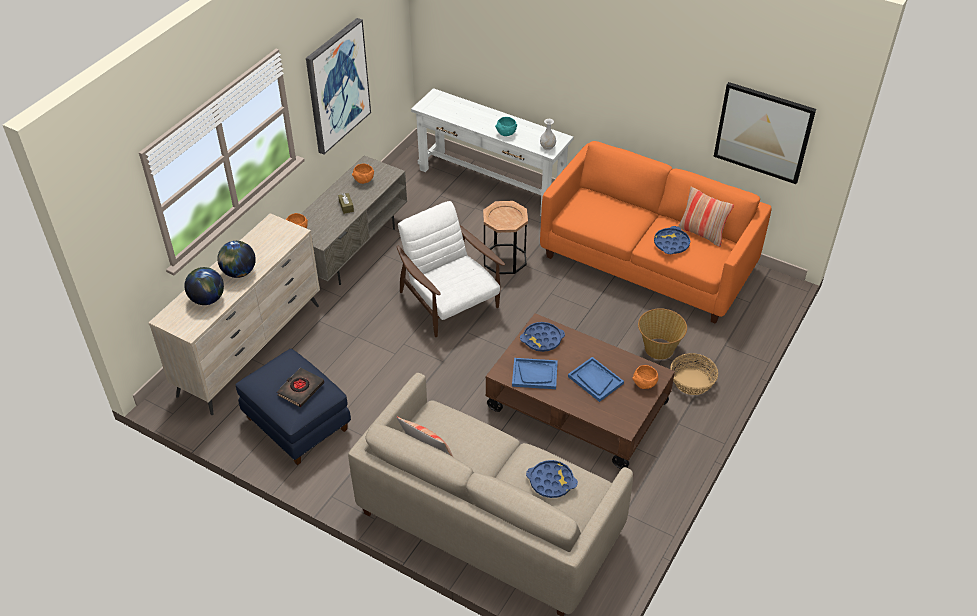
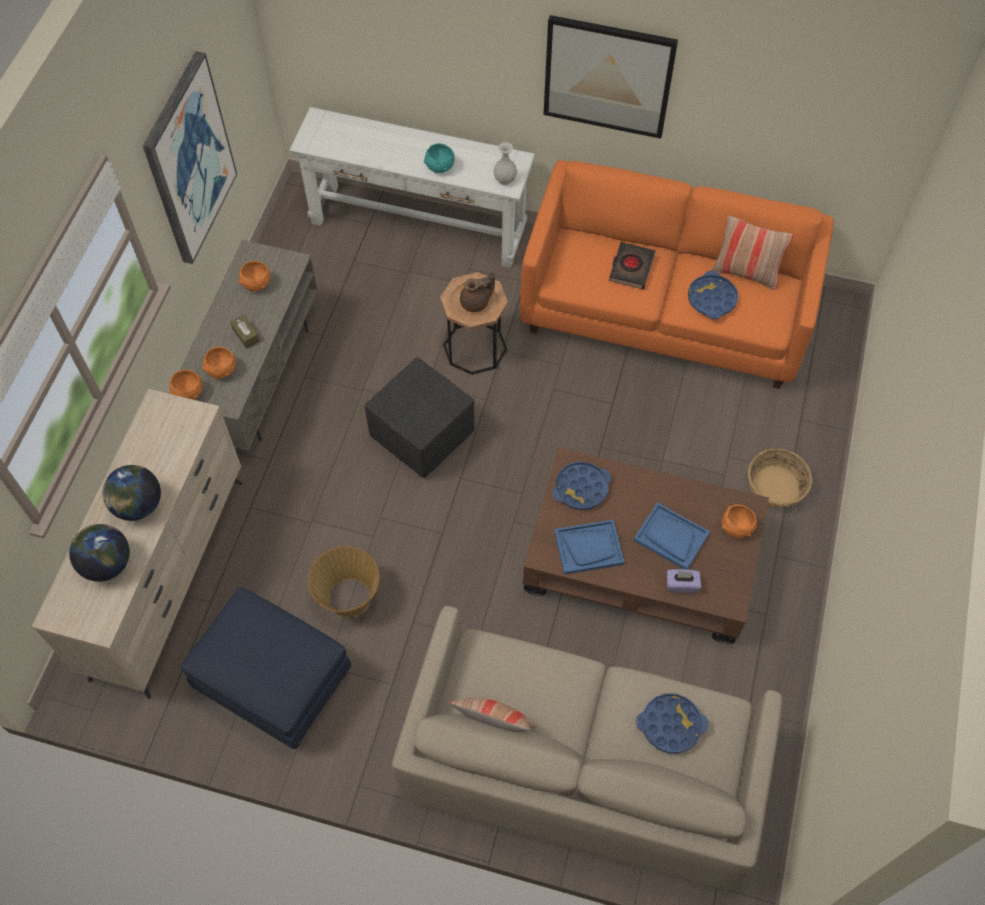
camera: 15 degrees left, 15 degrees up
black book [277,367,324,407] -> black book moved to [609,242,656,289]
white armchair [397,201,505,337] -> black ottoman [365,357,474,478]
basket [638,308,687,360] -> basket moved to [308,546,380,617]
picture [713,82,816,184] -> picture moved to [543,15,678,139]
none -> orange bowl [202,347,236,379]
none -> brown teapot [460,272,495,312]
none -> purple tissue box [667,569,701,593]

